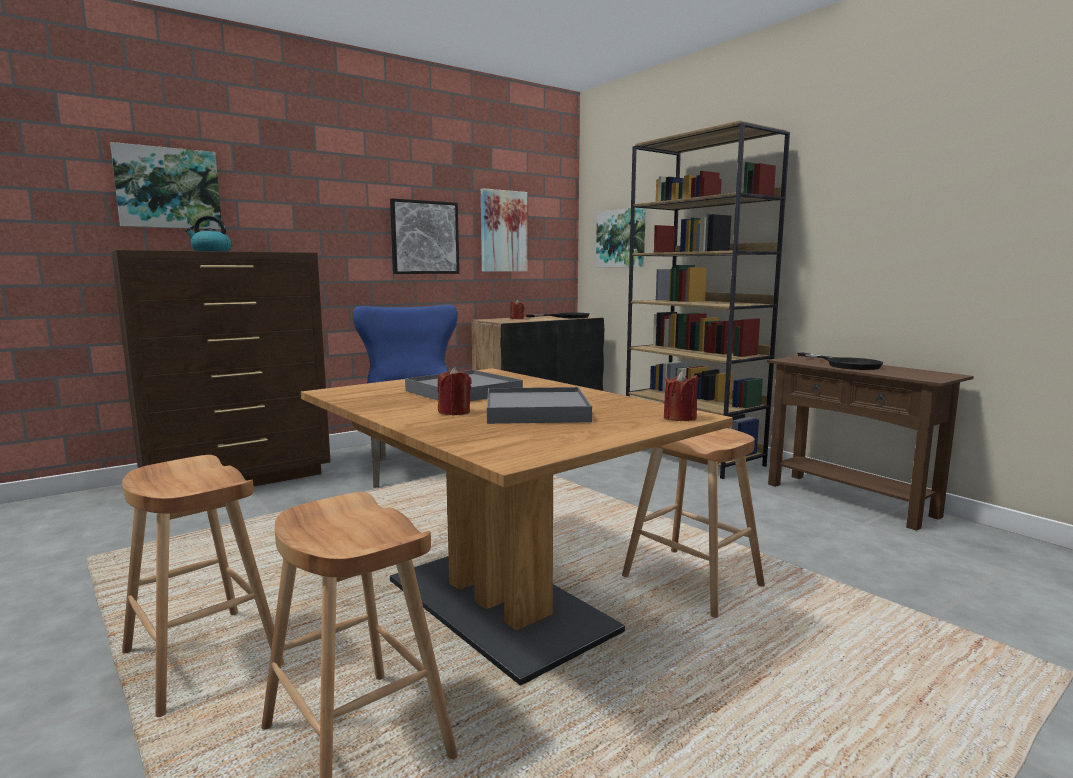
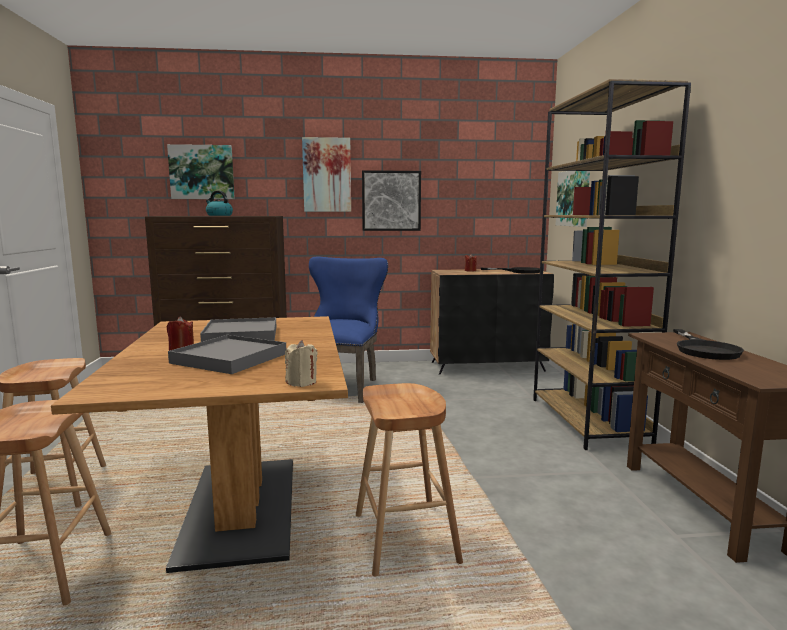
camera: 30 degrees right, 0 degrees up
picture [481,188,527,272] -> picture moved to [302,137,351,212]
red candle [664,371,699,421] -> beige candle [285,340,318,387]

